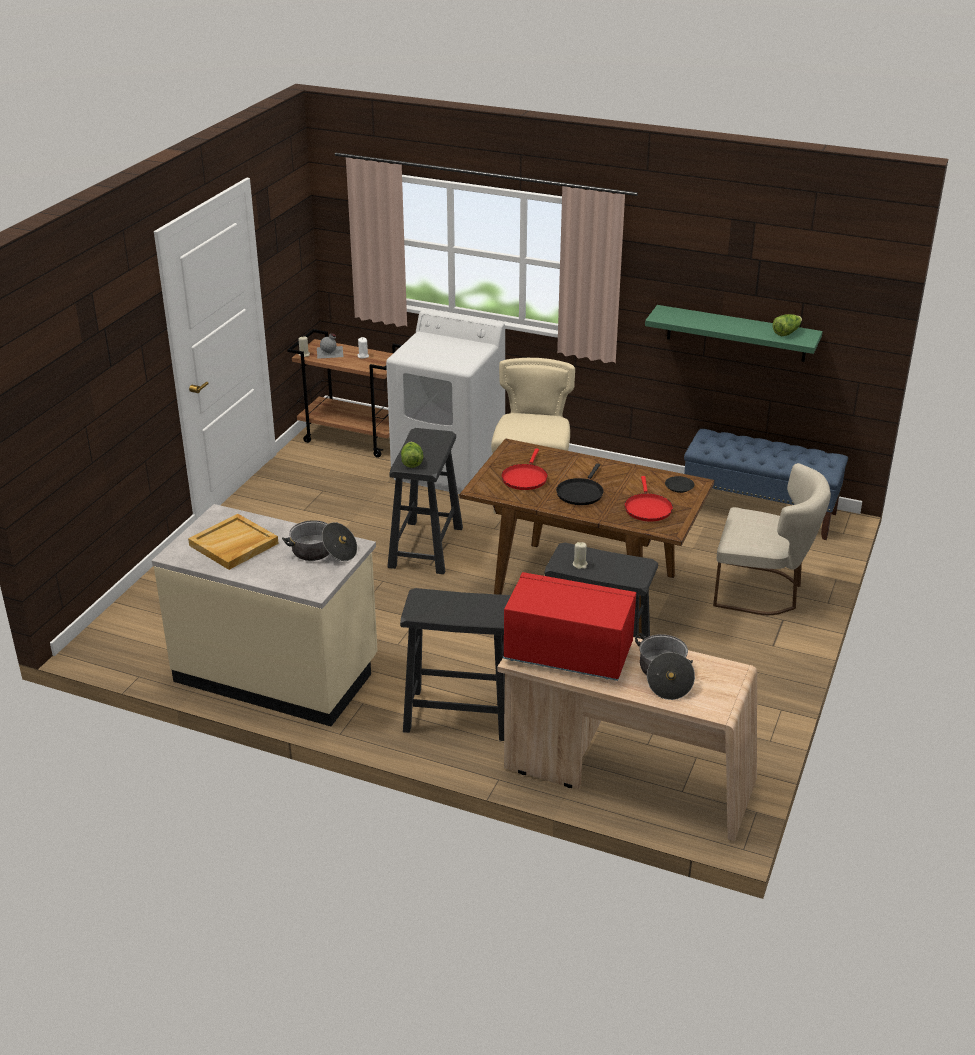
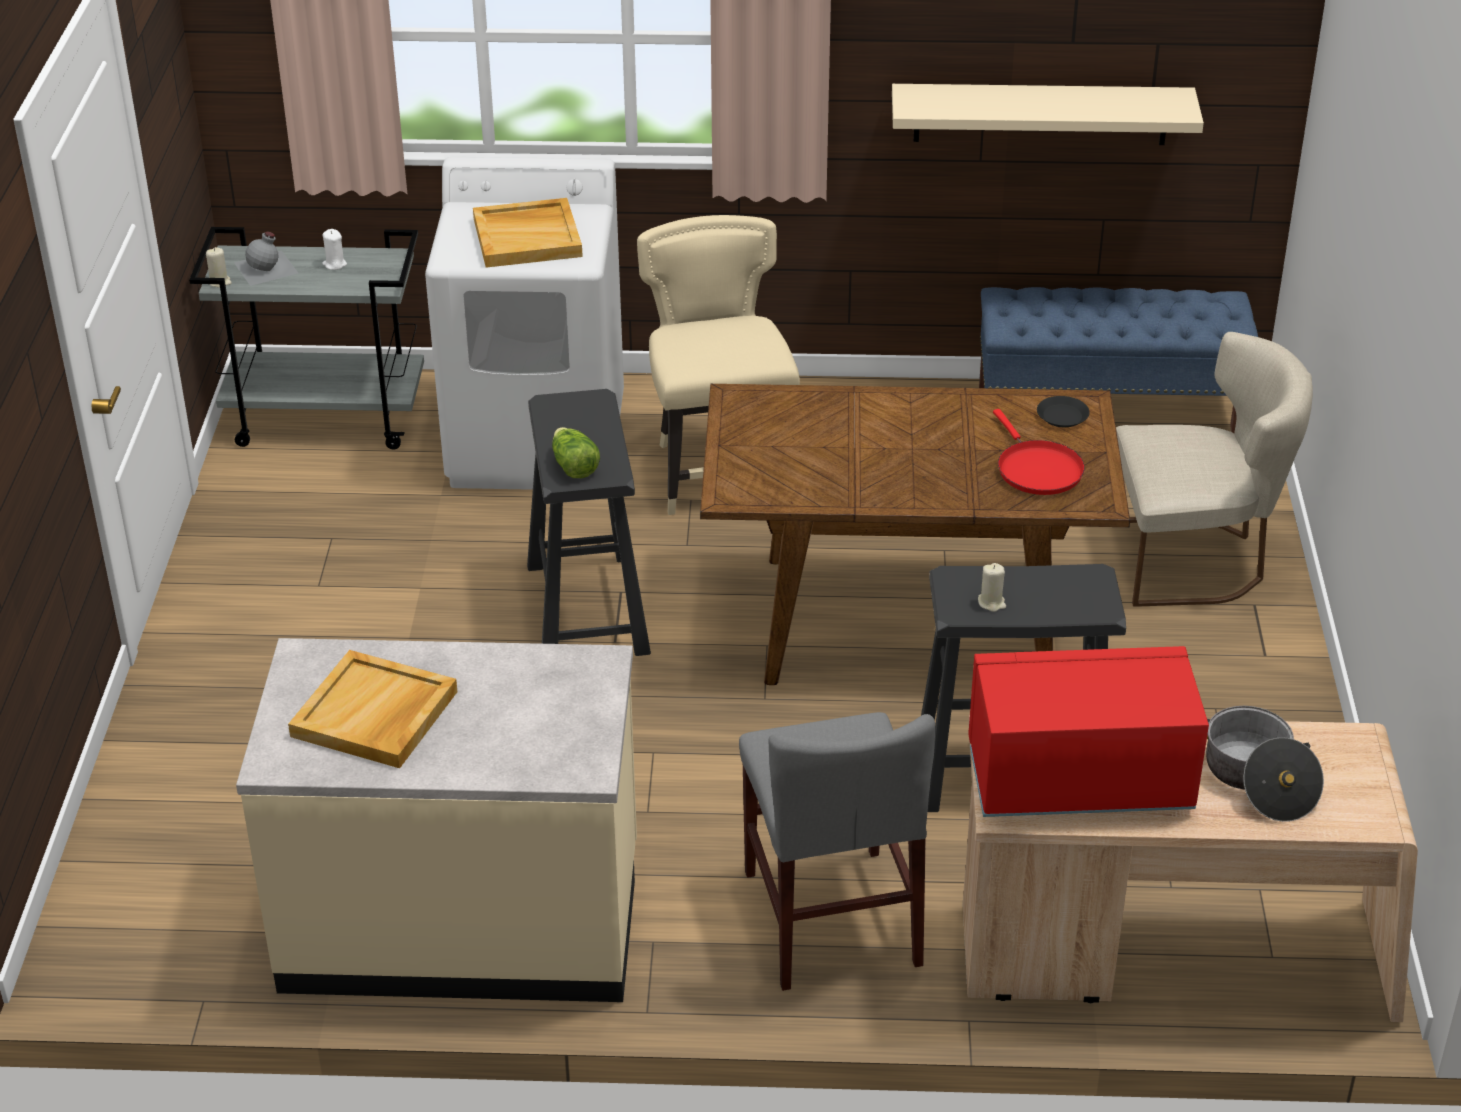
camera: 20 degrees left, 5 degrees up
cooking pot [282,520,357,561] -> none
brown cart [287,329,402,458] -> grey cart [189,227,424,450]
black stool [400,588,511,741] -> grey chair [739,712,935,991]
red frying pan [501,448,548,490] -> none
black frying pan [556,463,604,505] -> none
green shelf [645,305,823,362] -> beige shelf [892,84,1204,145]
lettuce [772,314,802,336] -> none
none -> beige tray [473,198,583,268]

